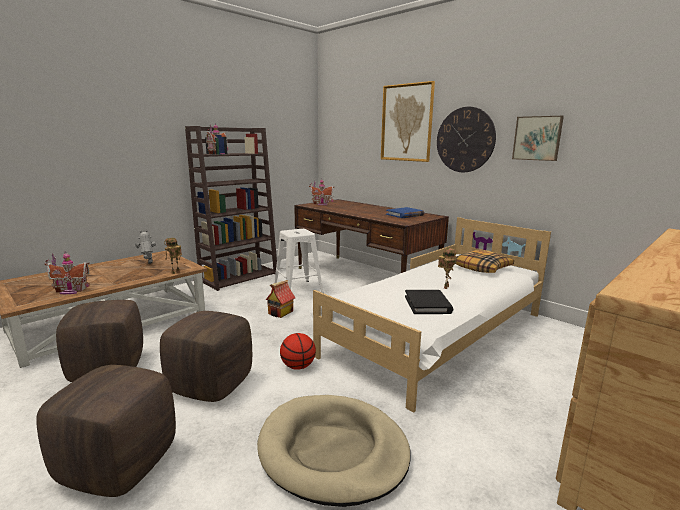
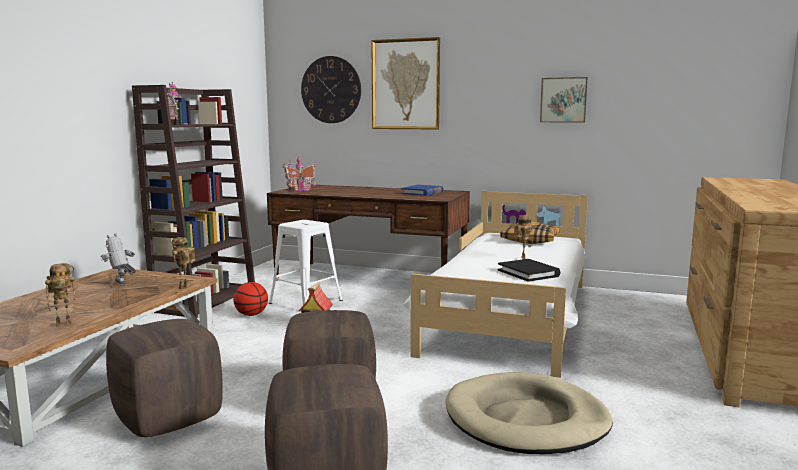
camera: 25 degrees left, 5 degrees down
toy house [45,251,90,294] -> toy robot [45,263,77,327]
basketball [280,333,316,370] -> basketball moved to [233,282,268,316]
wall clock [437,107,496,172] -> wall clock moved to [301,56,361,123]

